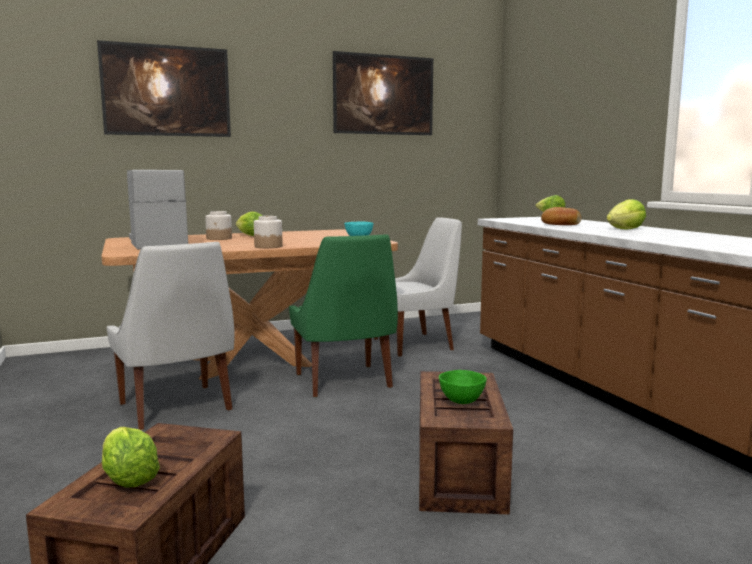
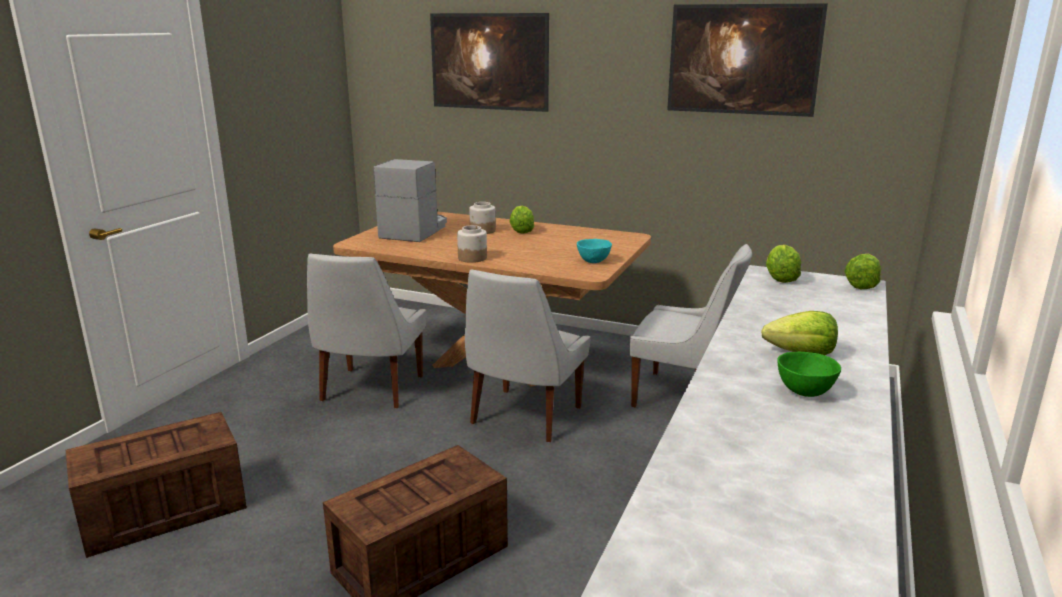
camera: 45 degrees right, 10 degrees up
lettuce [102,427,160,488] -> lettuce moved to [766,245,801,283]
green chair [289,234,398,397] -> white chair [465,269,591,442]
green bowl [439,370,487,404] -> green bowl moved to [777,352,841,397]
bread [541,207,581,225] -> none

